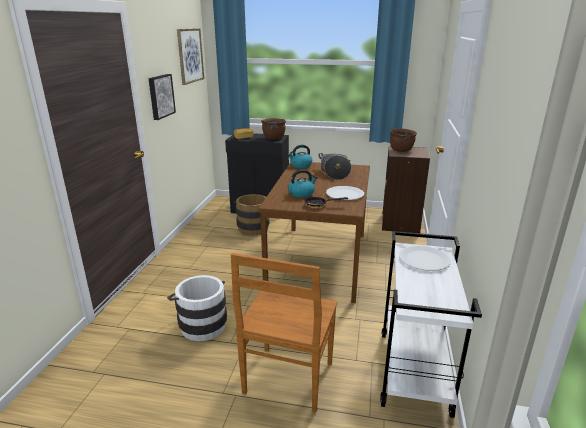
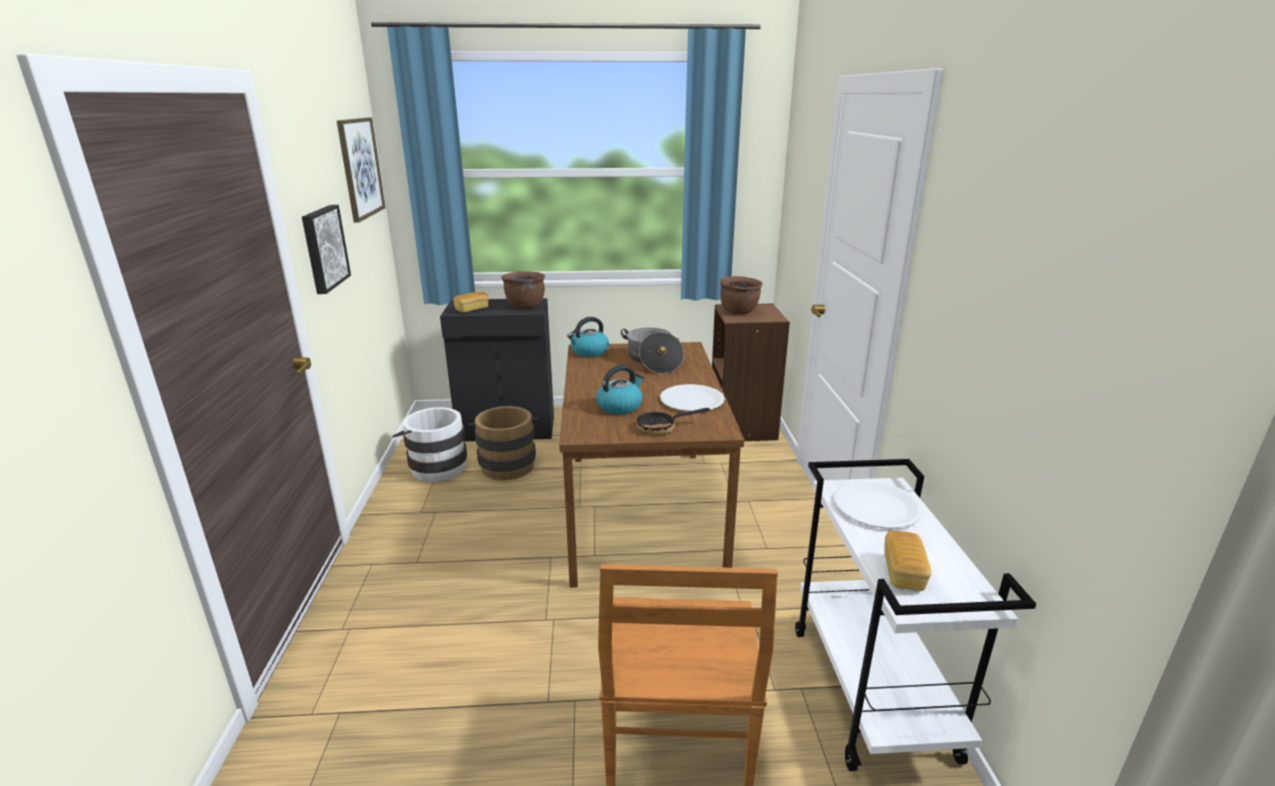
camera: 15 degrees left, 0 degrees up
white bucket [167,275,227,341] -> white bucket moved to [392,407,467,482]
none -> bread [884,531,932,591]

